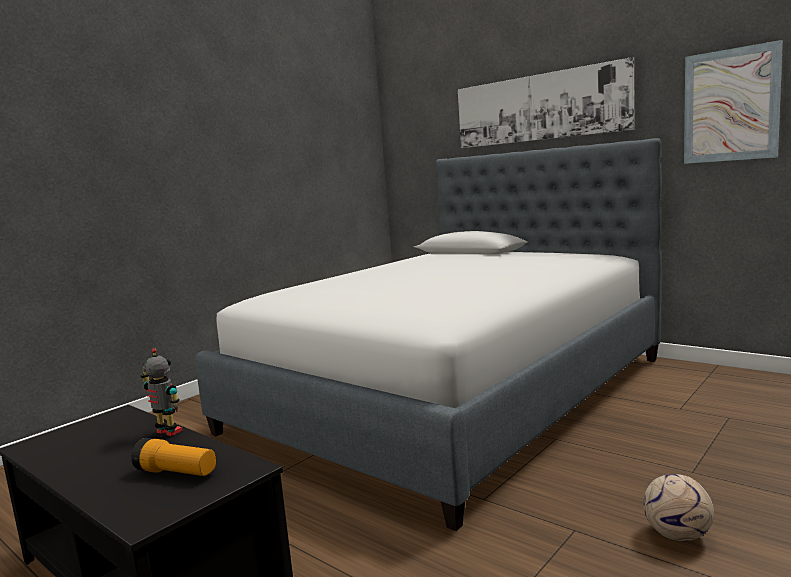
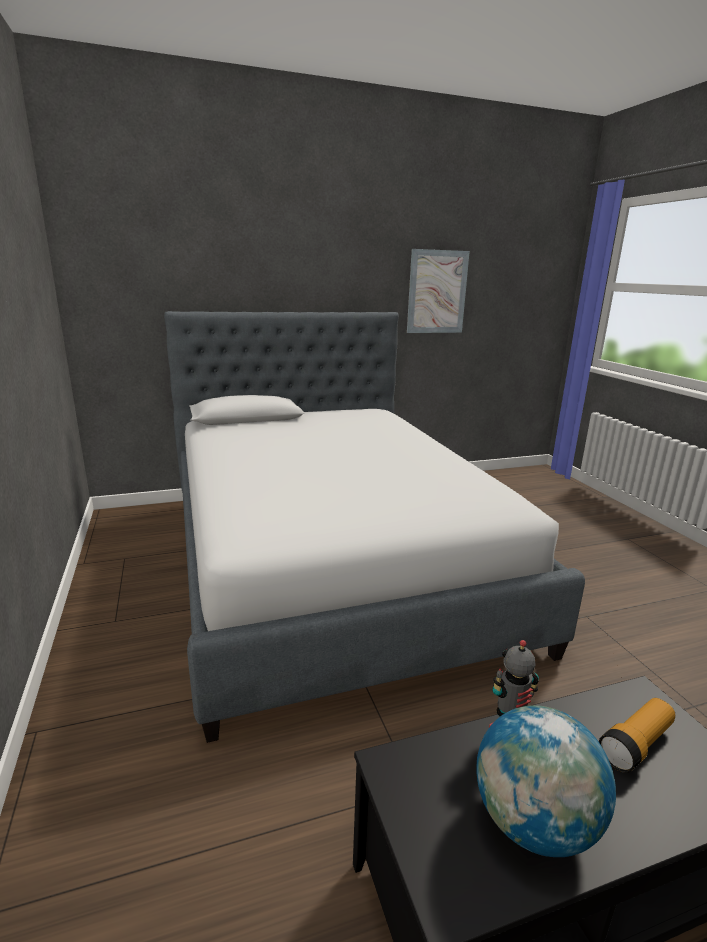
camera: 60 degrees left, 10 degrees up
picture [458,57,635,148] -> none
football [643,474,714,541] -> none
none -> globe [476,705,616,857]

